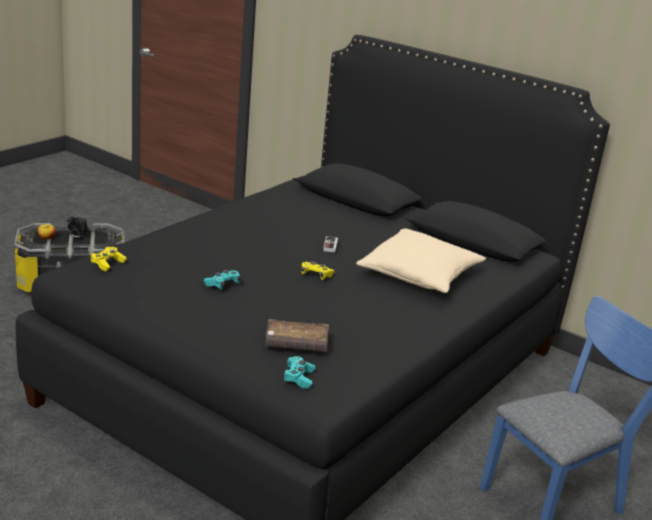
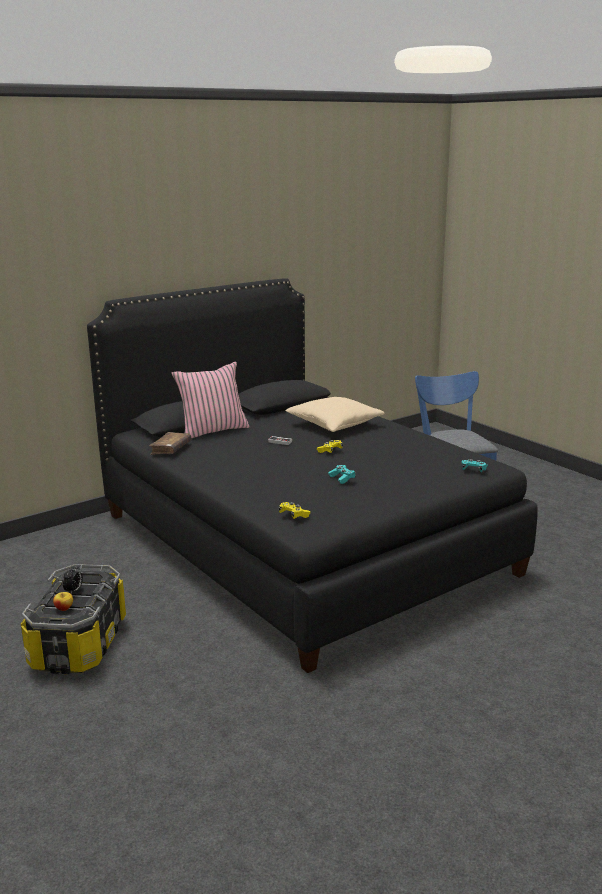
camera: 70 degrees left, 5 degrees down
brown book [265,319,329,352] -> brown book moved to [149,432,191,455]
none -> pink pillow [171,362,250,438]

